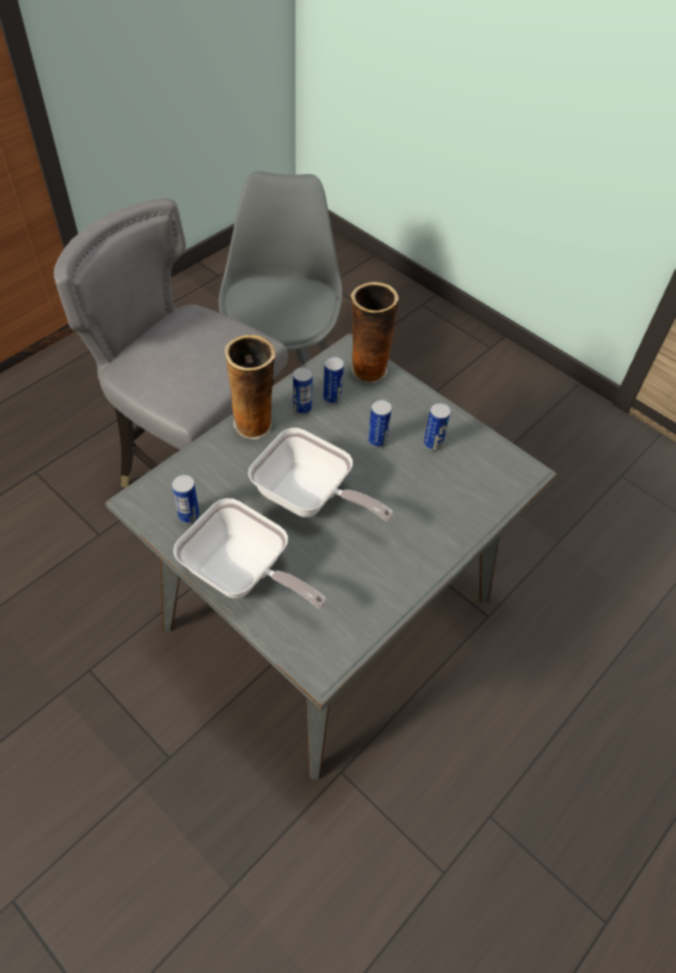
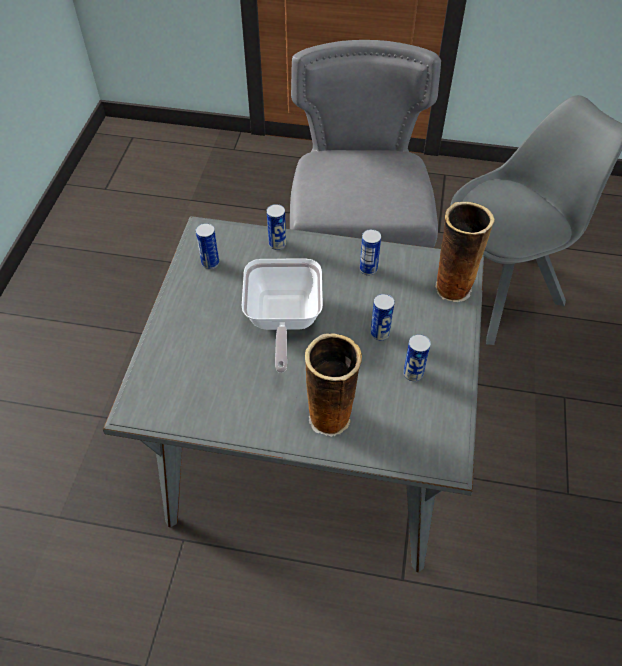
camera: 60 degrees right, 0 degrees up
frying pan [173,498,327,609] -> none
vase [224,335,276,440] -> vase moved to [305,333,362,437]
can [323,357,344,405] -> can moved to [267,204,286,250]

